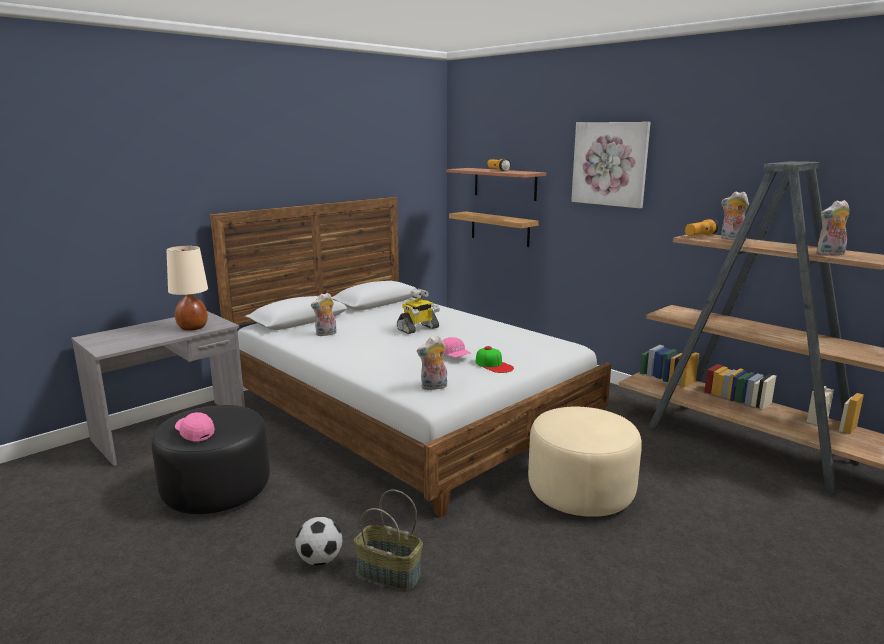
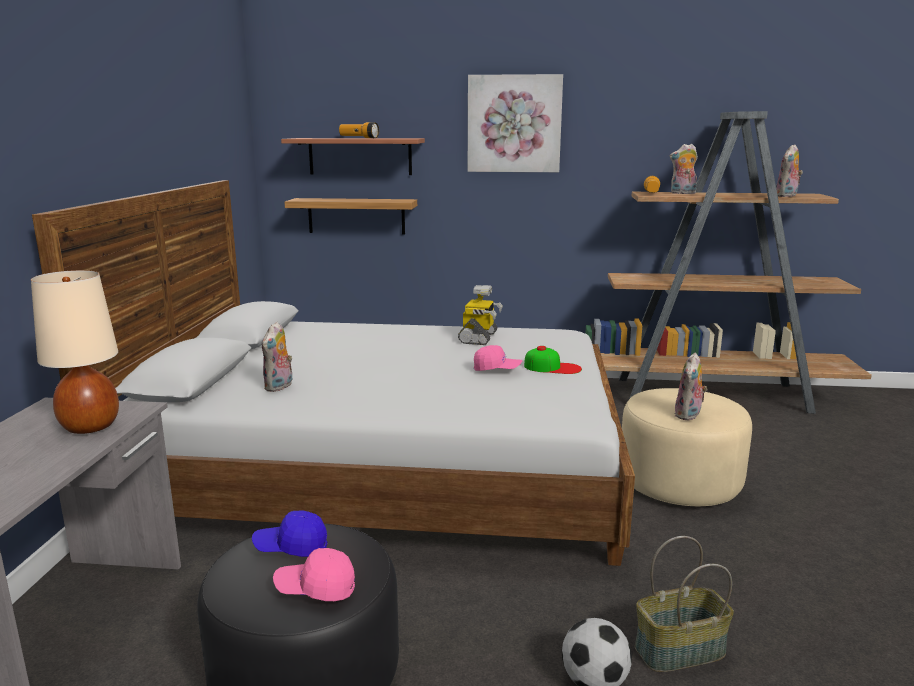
camera: 40 degrees left, 0 degrees up
toy robot [397,289,440,334] -> toy robot moved to [458,285,503,345]
plush toy [417,336,447,390] -> plush toy moved to [674,353,708,421]
none -> blue cap [252,510,327,557]

